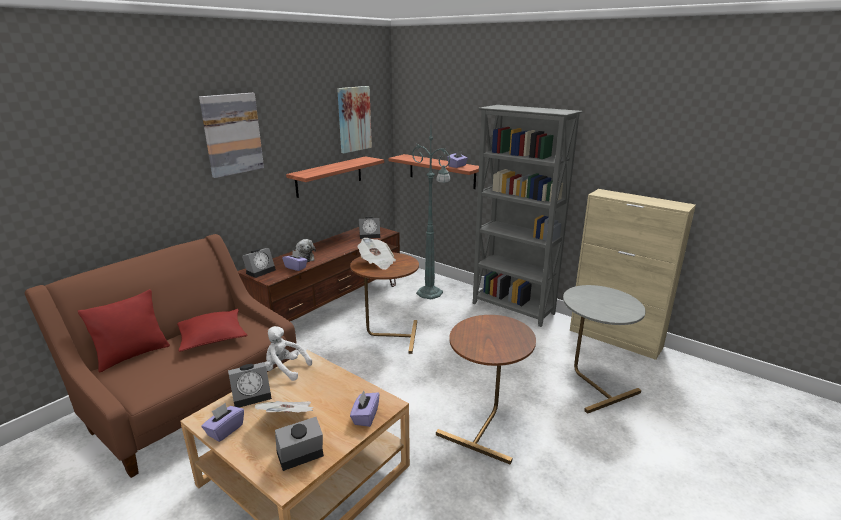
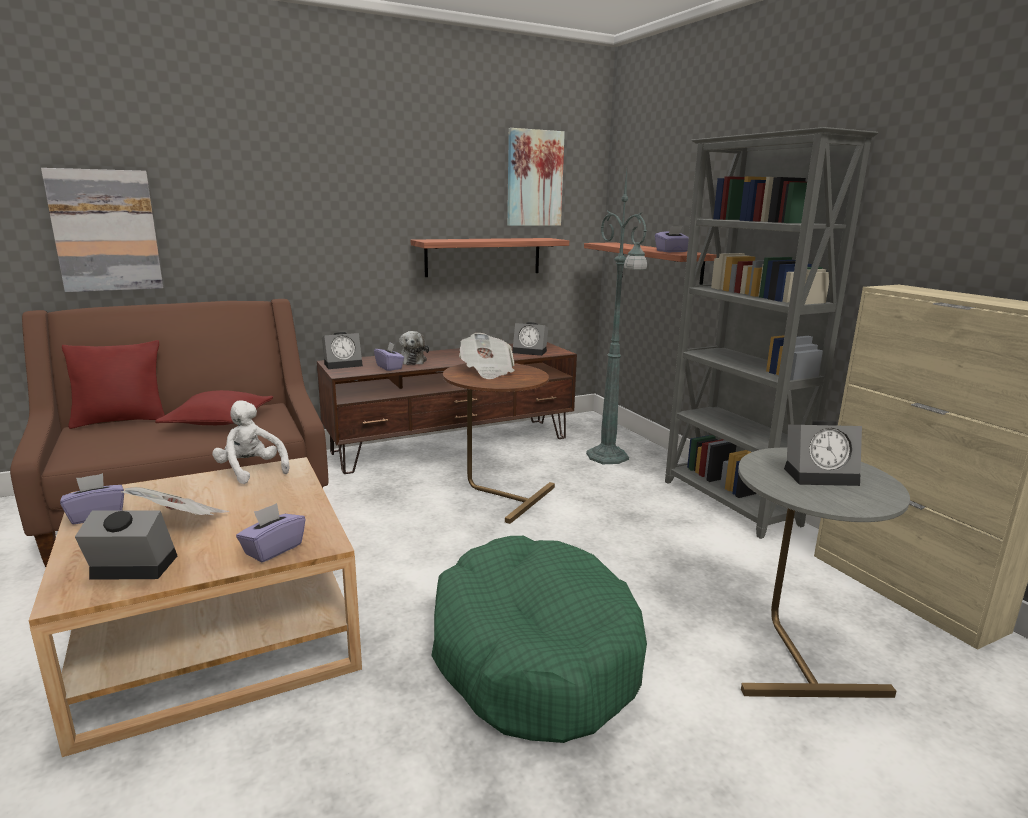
camera: 25 degrees right, 5 degrees down
picture [199,93,264,178] -> picture moved to [41,168,163,292]
alarm clock [228,362,272,408] -> alarm clock moved to [784,420,862,486]
brown side table [436,315,536,464] -> green dog bed [431,536,647,743]

